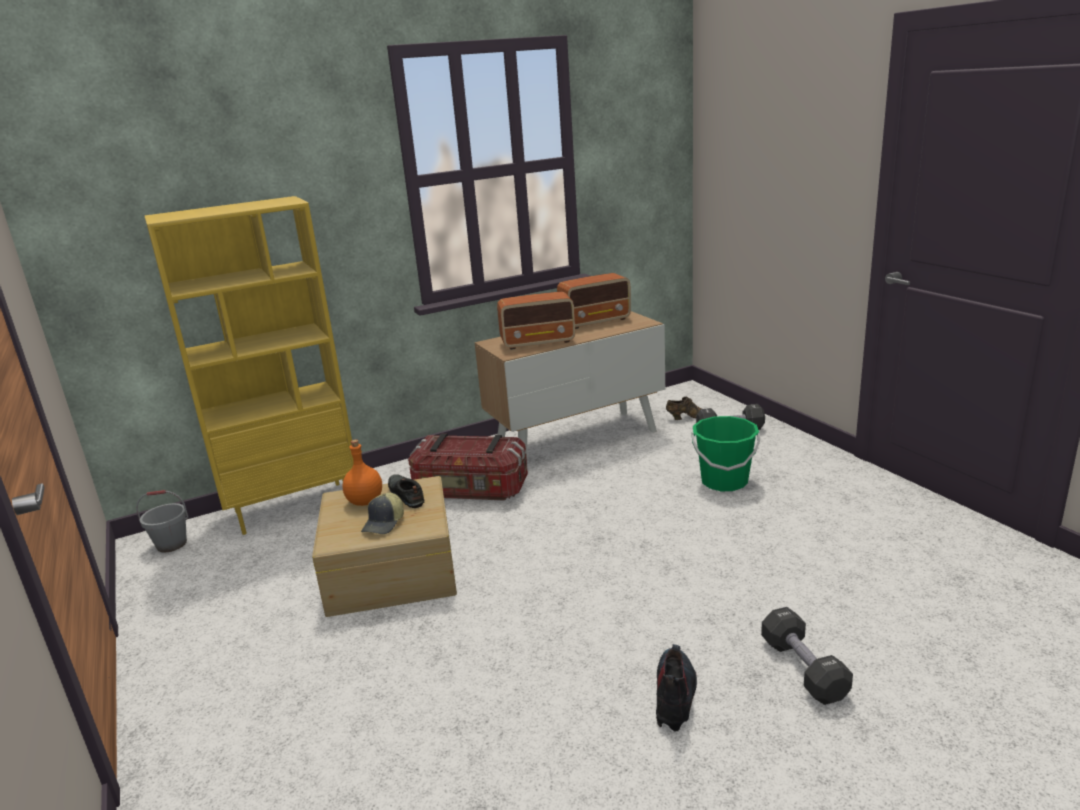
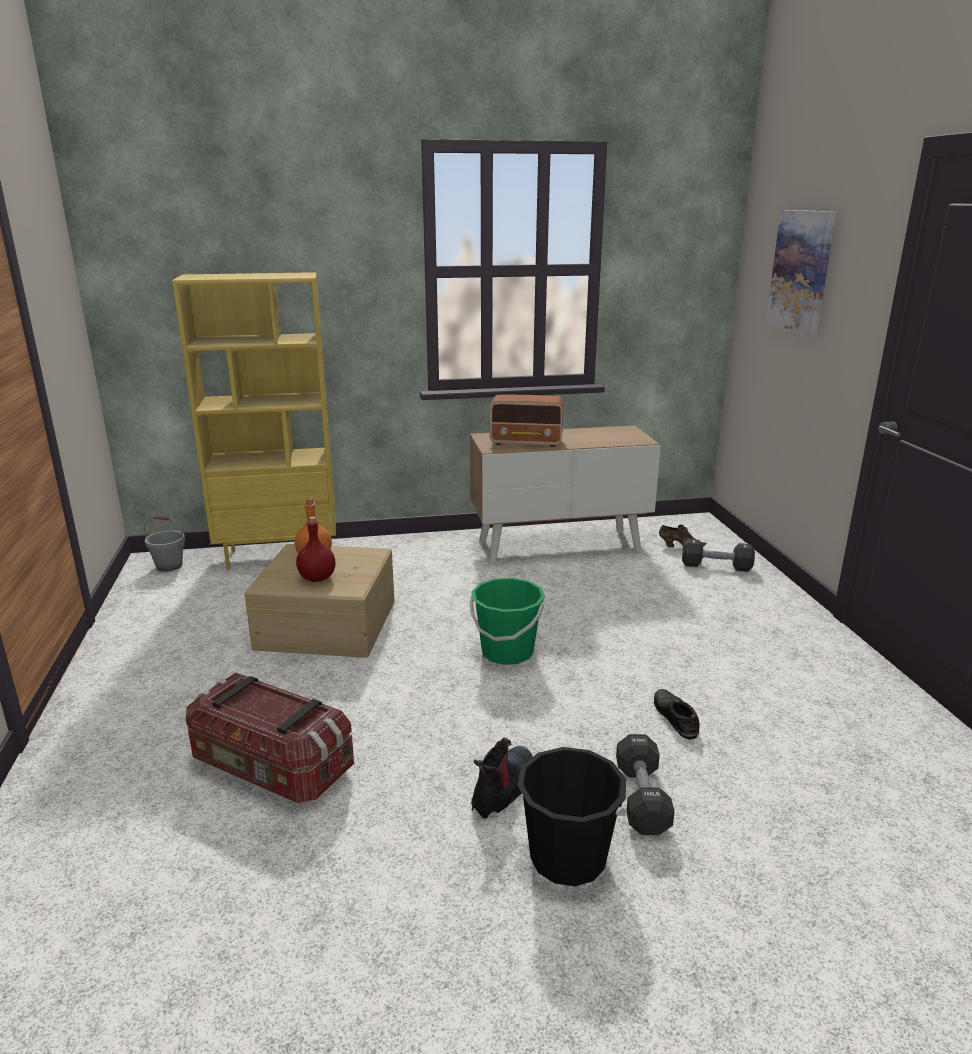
camera: 15 degrees right, 0 degrees up
cap [361,493,404,534] -> red bottle [296,516,336,582]
black shoe [388,474,424,508] -> black shoe moved to [654,689,700,739]
storage box [408,433,528,501] -> storage box moved to [186,673,354,803]
radio [557,273,631,329] -> none
green bucket [692,416,760,491] -> green bucket moved to [470,578,545,665]
none -> black bucket [517,747,627,886]
none -> picture [765,210,836,339]

